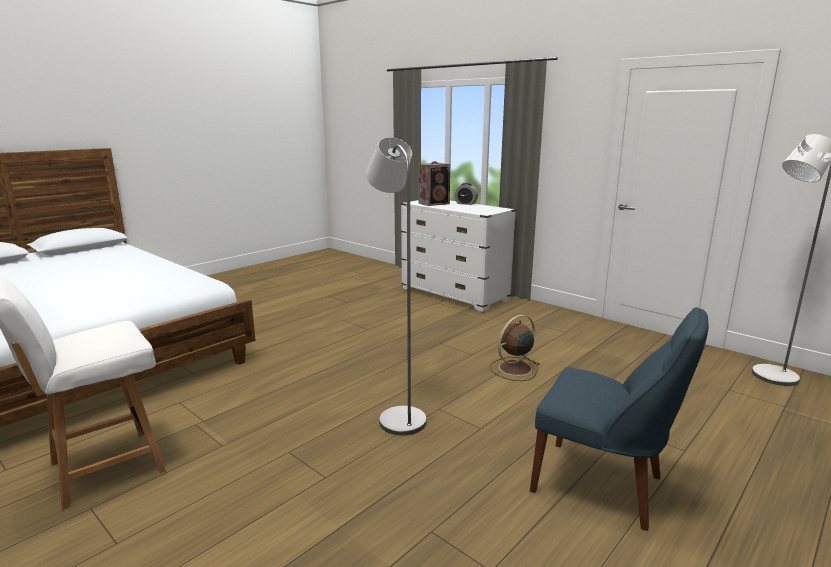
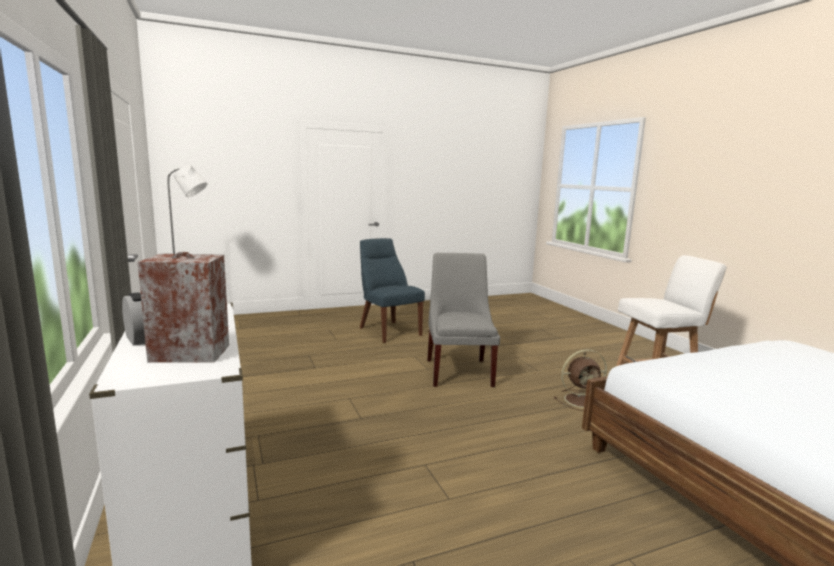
camera: 155 degrees left, 5 degrees down
grey floor lamp [366,137,427,435] -> grey chair [427,253,500,387]
brown fan [490,315,540,381] -> brown fan moved to [554,349,607,411]

